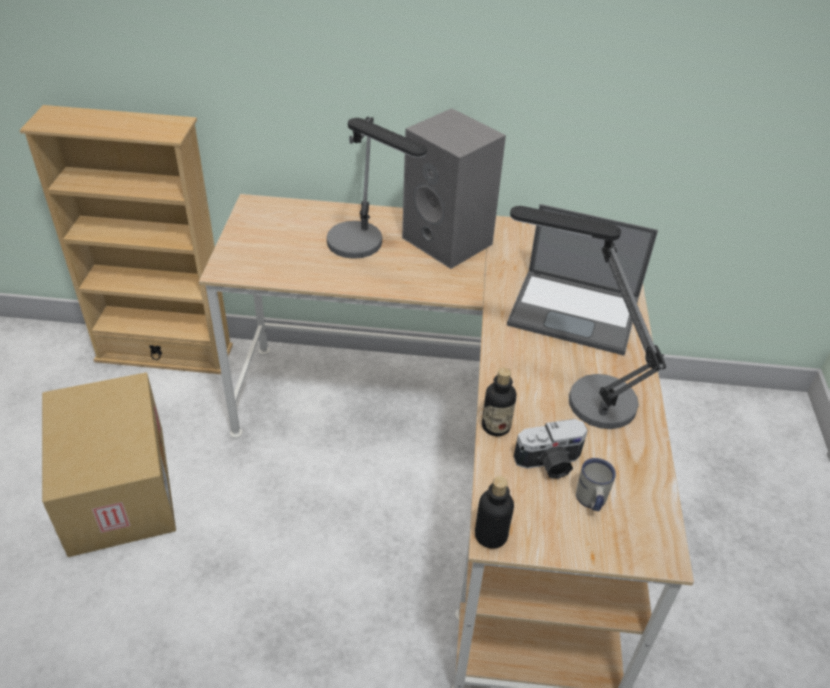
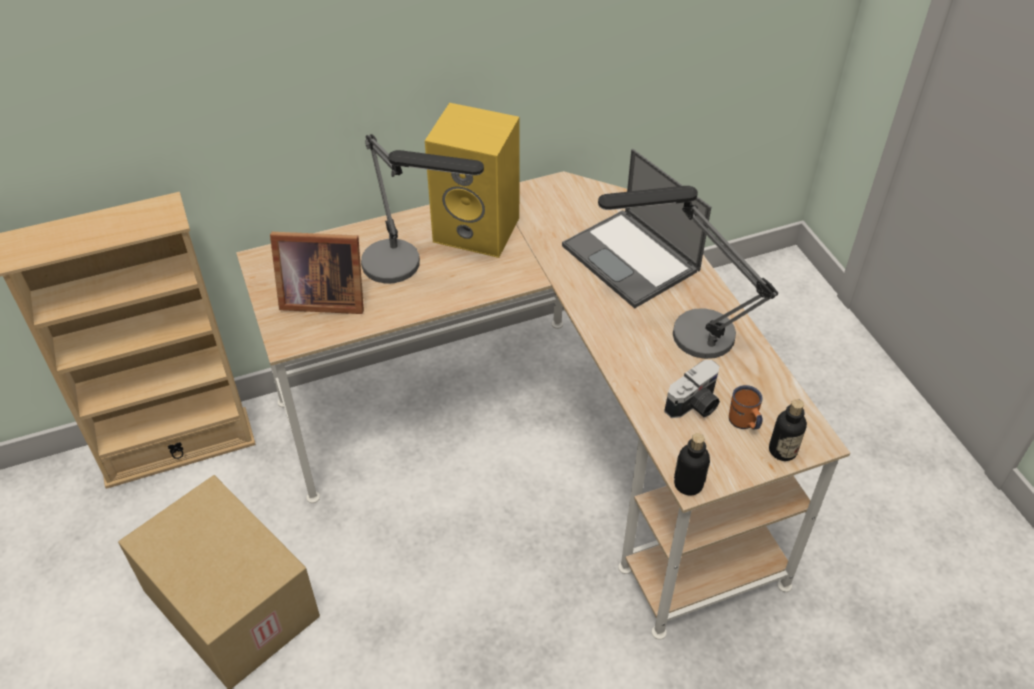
camera: 25 degrees left, 5 degrees up
grey speaker [402,108,506,269] -> yellow speaker [425,103,520,258]
bottle [482,368,516,436] -> bottle moved to [769,399,807,461]
laptop [507,204,658,356] -> laptop turned 60 degrees clockwise [562,149,711,309]
white mug [576,458,616,511] -> orange mug [729,385,763,430]
none -> picture frame [270,232,364,314]

